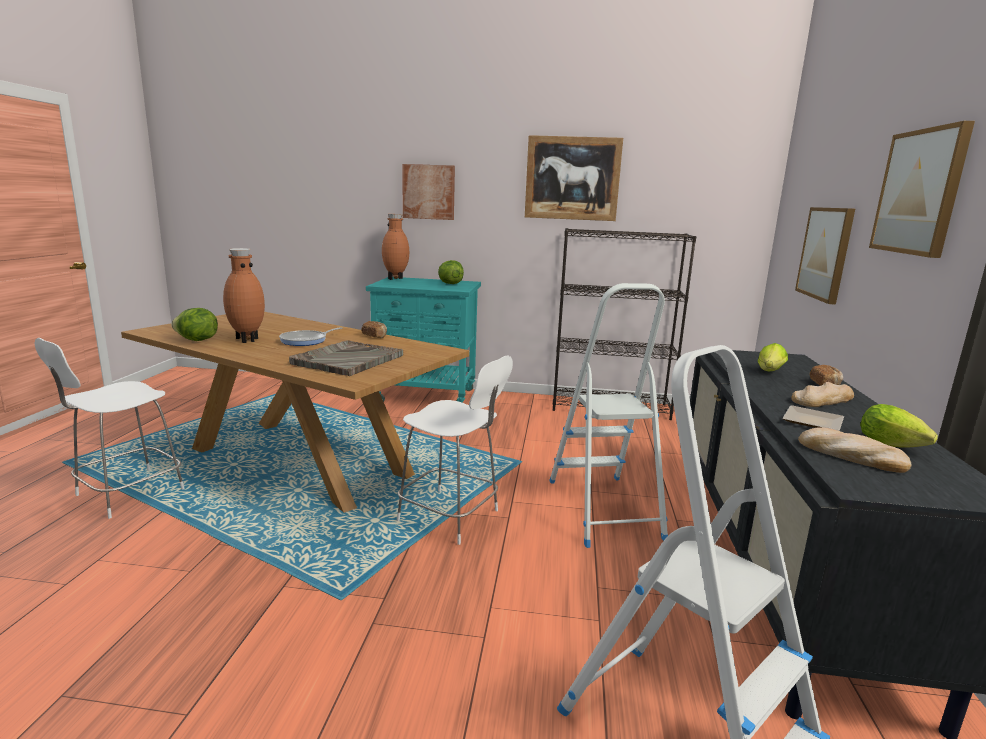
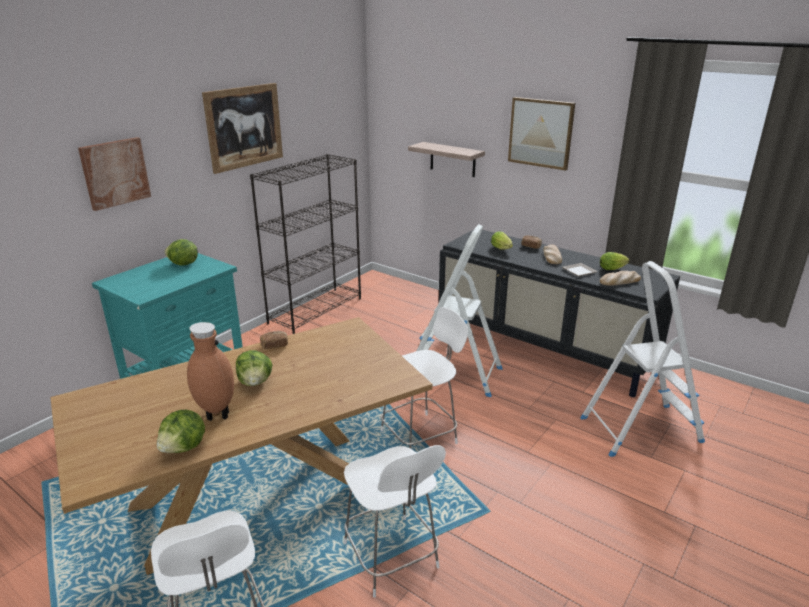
camera: 60 degrees left, 10 degrees up
frying pan [279,327,343,346] -> lettuce [236,350,272,386]
grey tray [289,340,403,376] -> none
brown vase [382,214,409,280] -> none
picture [795,207,855,305] -> shelf [408,142,485,177]
none -> white chair [344,445,446,597]

